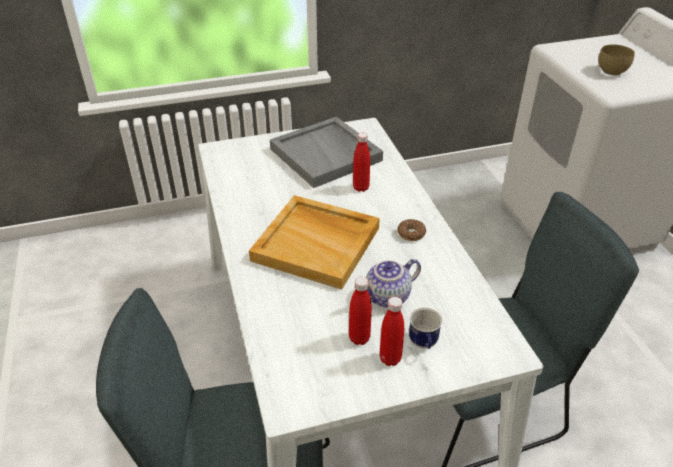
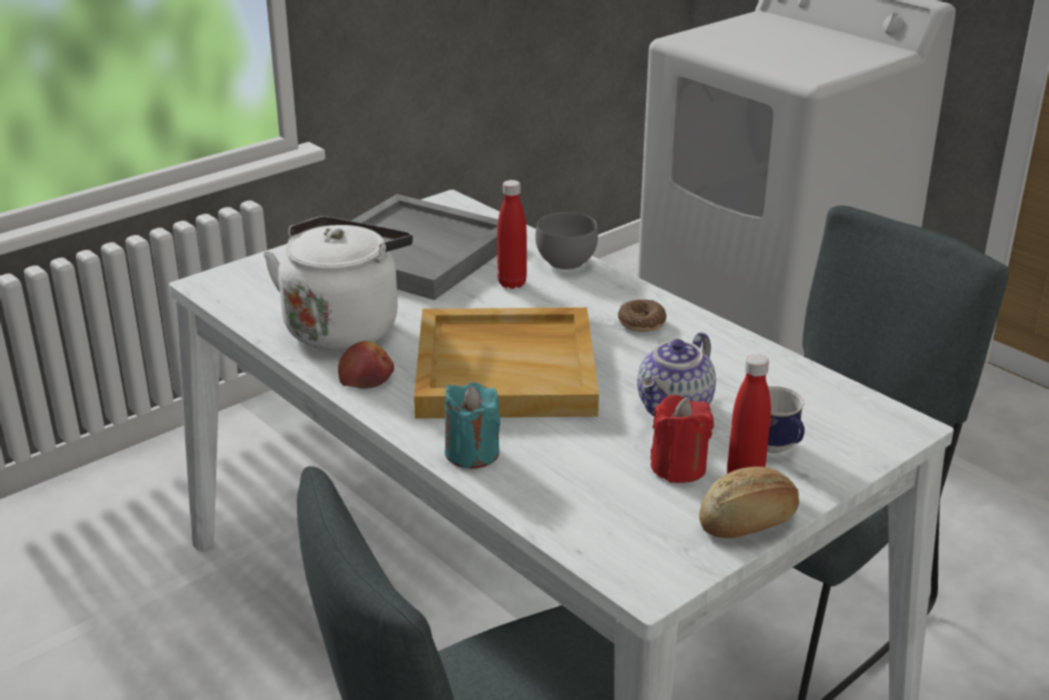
camera: 25 degrees left, 10 degrees down
red bottle [349,277,372,345] -> red candle [650,395,714,483]
brown bowl [598,44,635,75] -> none
none -> white kettle [263,216,413,350]
none -> apple [338,341,394,389]
none -> turquoise candle [445,382,501,469]
none -> grey bowl [535,212,598,270]
none -> bread [699,467,799,538]

